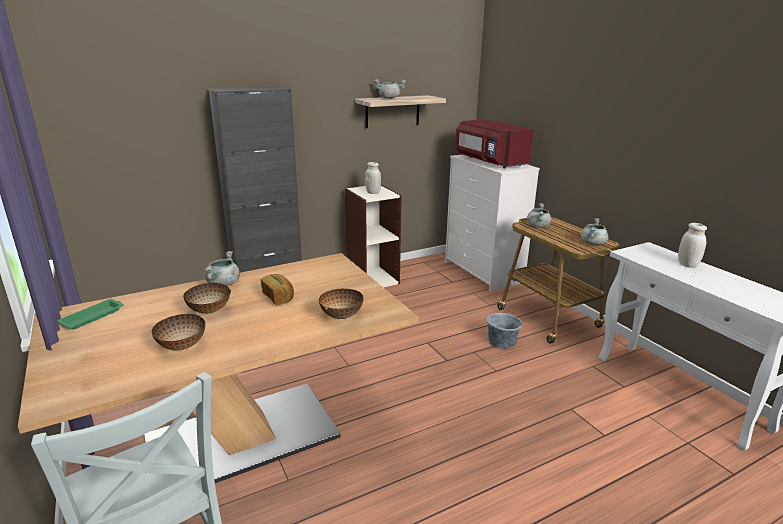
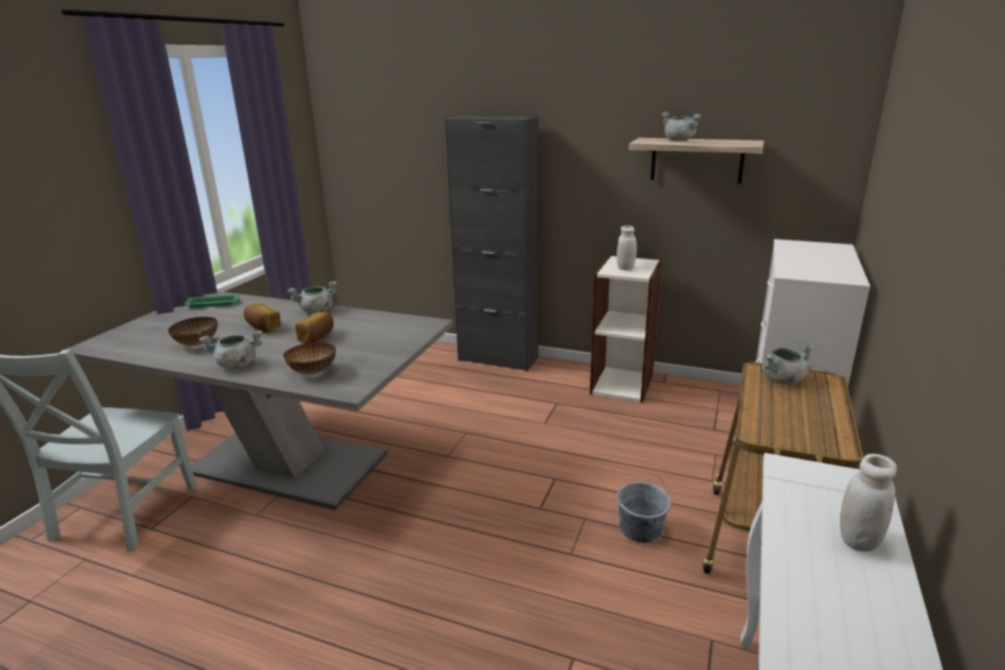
camera: 50 degrees right, 0 degrees up
brown dining table [18,253,419,483] -> grey dining table [65,291,453,510]
bowl [183,283,231,314] -> bread [244,303,281,332]
red microwave [455,119,534,168] -> none
grey cooking pot [581,218,608,245] -> grey cooking pot moved to [199,330,262,369]

